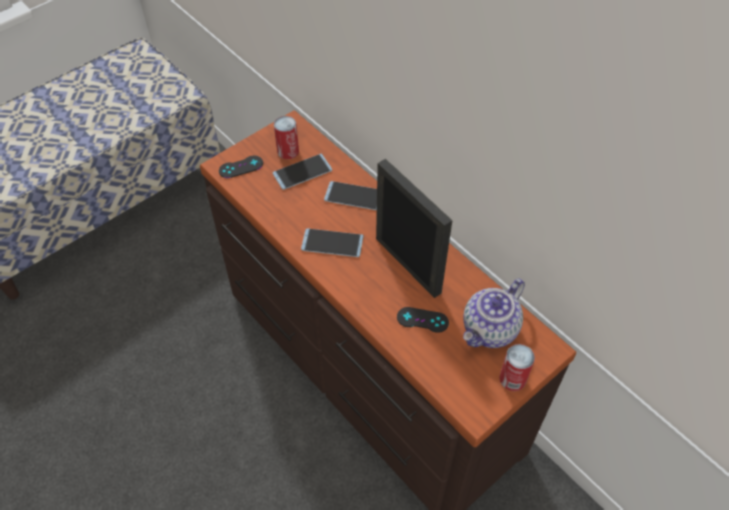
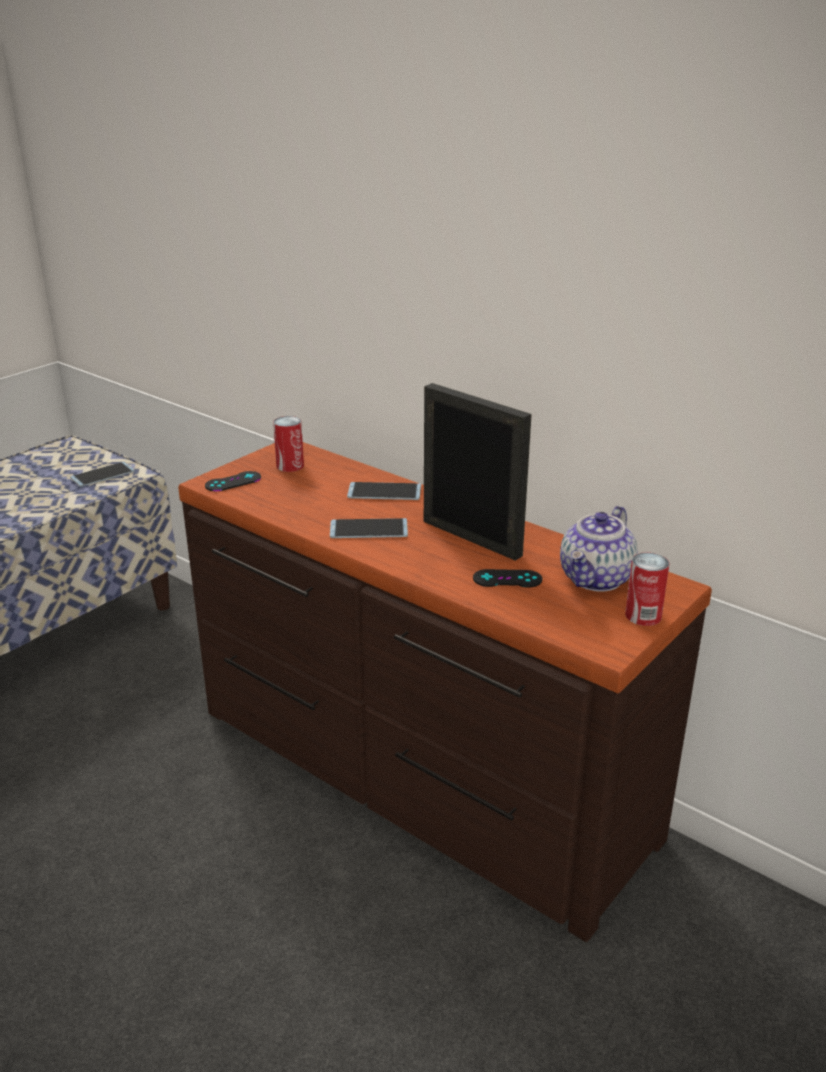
camera: 10 degrees left, 25 degrees down
phone [273,153,332,190] -> phone moved to [70,462,135,487]

